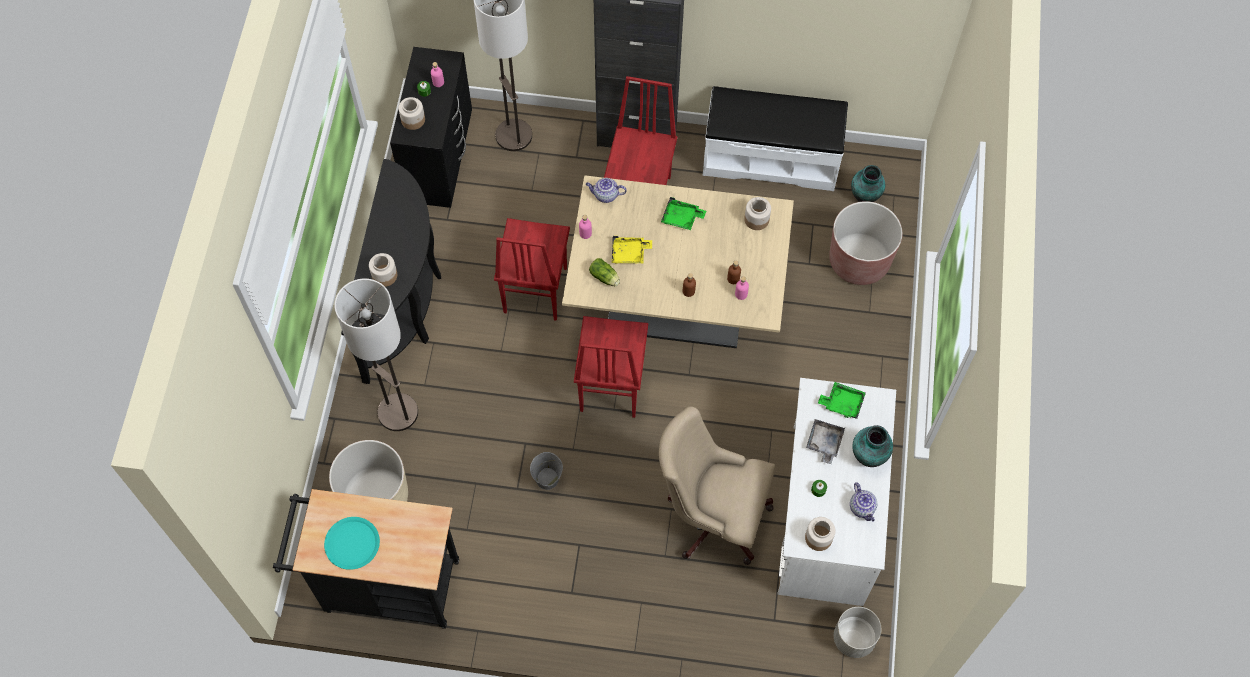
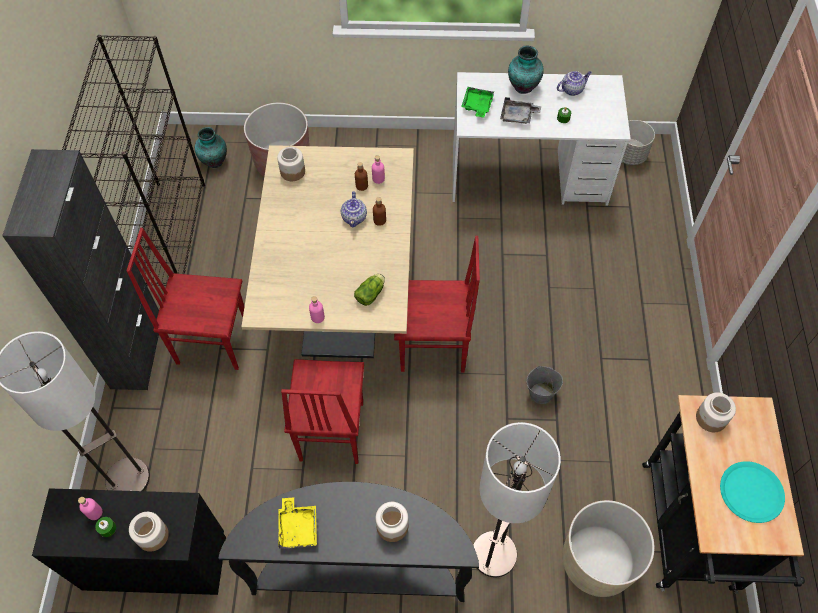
camera: 95 degrees left, 5 degrees down
red chair [494,218,570,321] -> red chair turned 90 degrees clockwise [281,359,364,464]
teapot [586,178,627,203] -> teapot moved to [341,191,367,227]
yellow tray [612,236,652,264] -> yellow tray moved to [278,497,317,549]
beige office chair [659,406,775,565] -> none
green tray [661,197,706,230] -> none
white bench [703,86,848,191] -> black bookcase [62,35,205,286]
jar [805,517,836,551] -> jar moved to [696,392,736,432]

